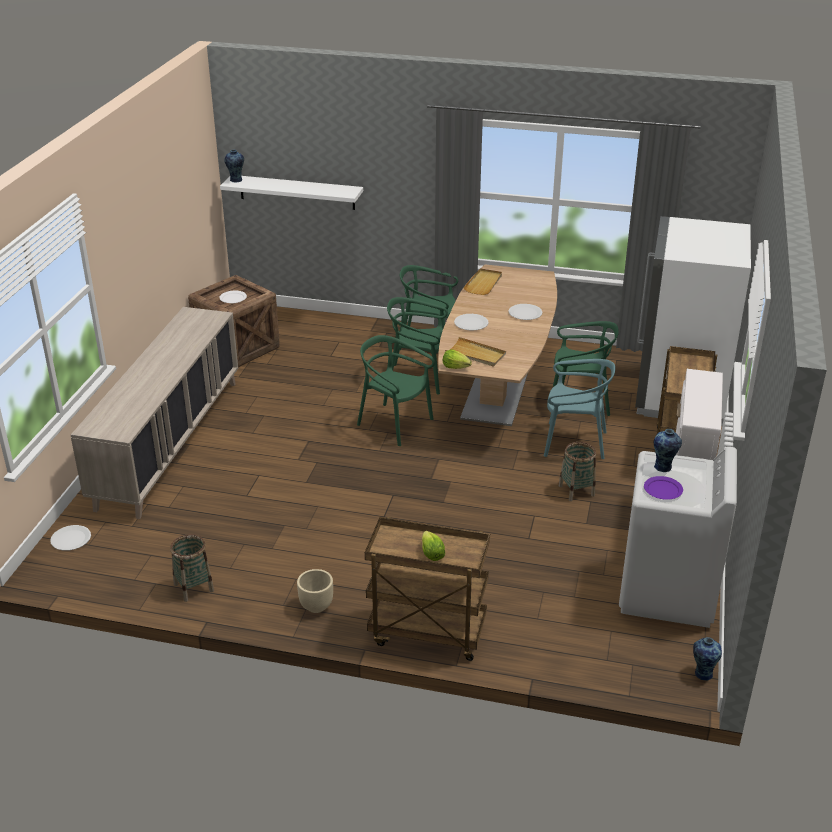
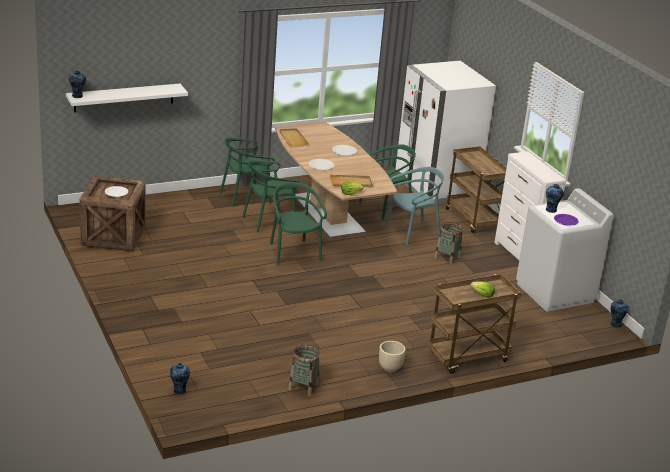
camera: 40 degrees left, 5 degrees down
white plate [50,525,91,551] -> vase [170,363,190,395]
beige cabinet [71,307,238,519] -> none
green chair [357,335,435,446] -> green chair turned 75 degrees clockwise [270,182,327,265]

